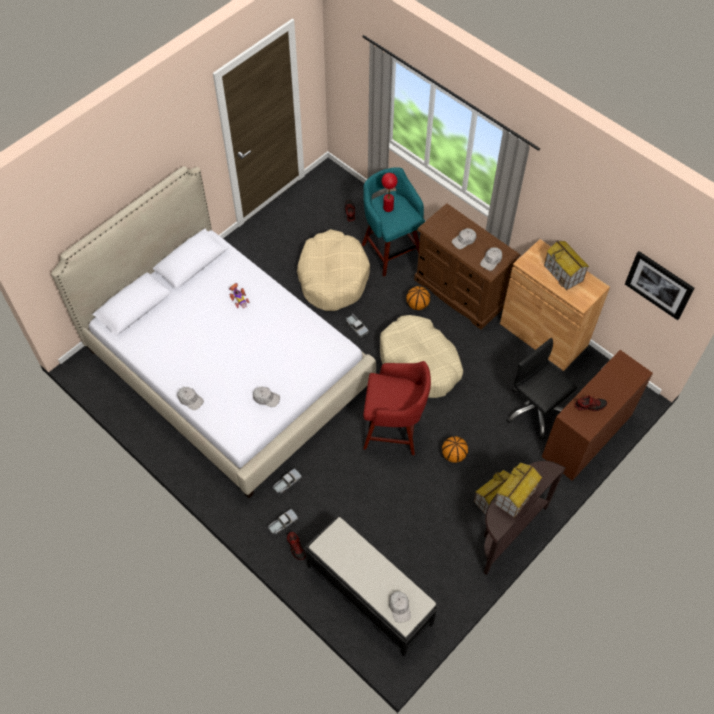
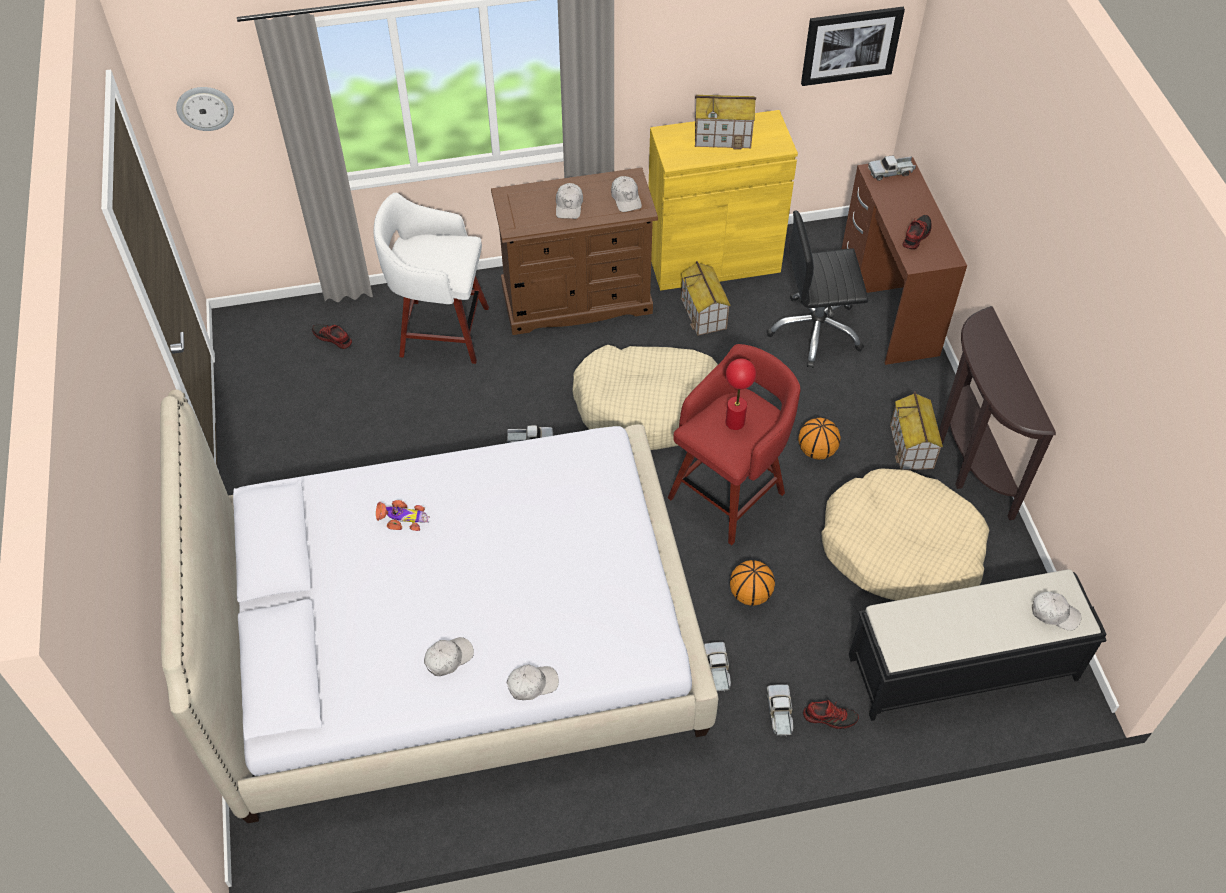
camera: 55 degrees left, 5 degrees down
white cap [253,386,280,407] -> white cap moved to [424,637,474,676]
beige dog bed [297,229,370,311] -> beige dog bed moved to [822,468,990,601]
turquoise stool [362,167,425,276] -> white stool [374,193,489,364]
red table lamp [382,173,398,212] -> red table lamp moved to [726,359,756,430]
basketball [406,286,430,310] -> basketball moved to [730,560,775,606]
toy house [494,463,542,518] -> toy house moved to [681,261,731,336]
brown cabinet [500,239,610,371] -> yellow cabinet [649,110,798,291]
none -> wall clock [176,87,234,131]
none -> toy truck [868,156,916,181]

